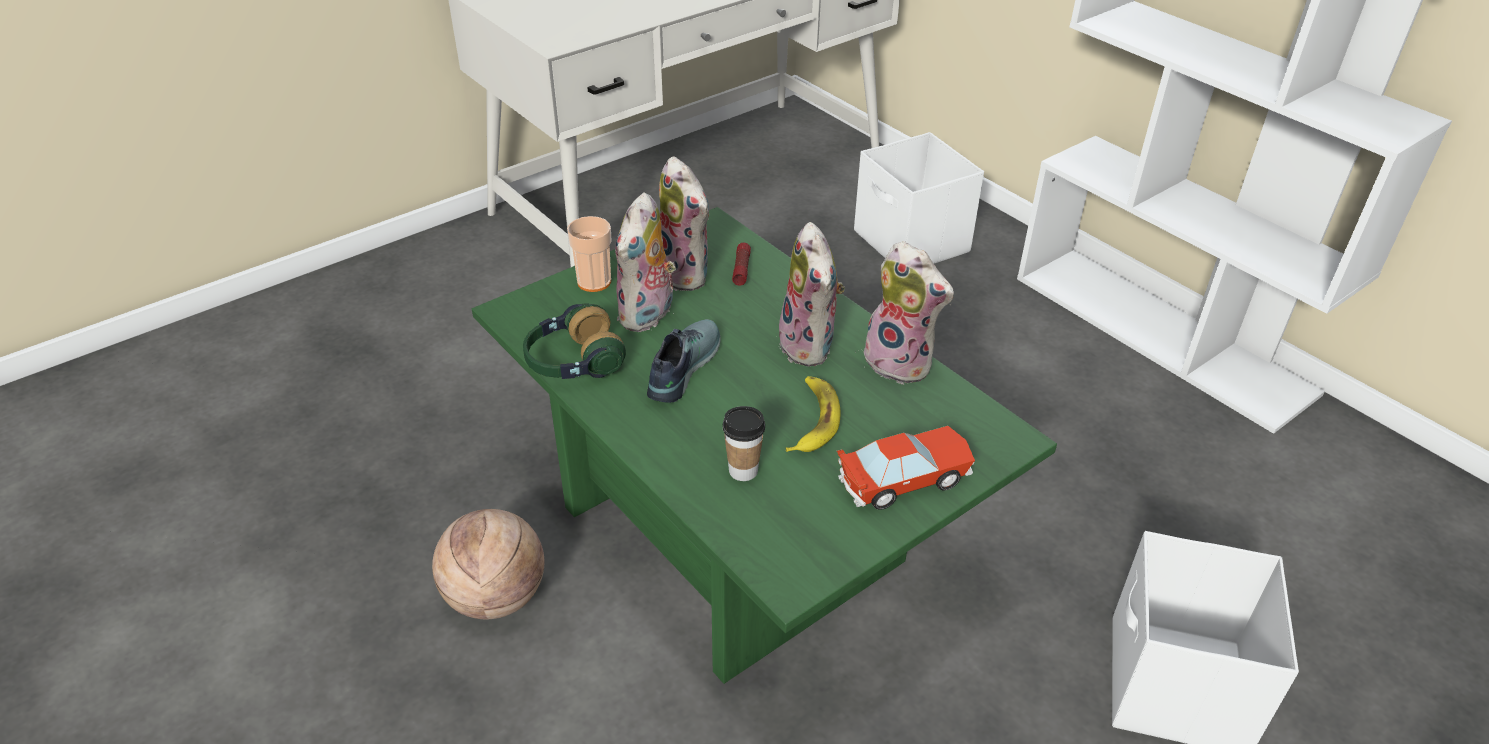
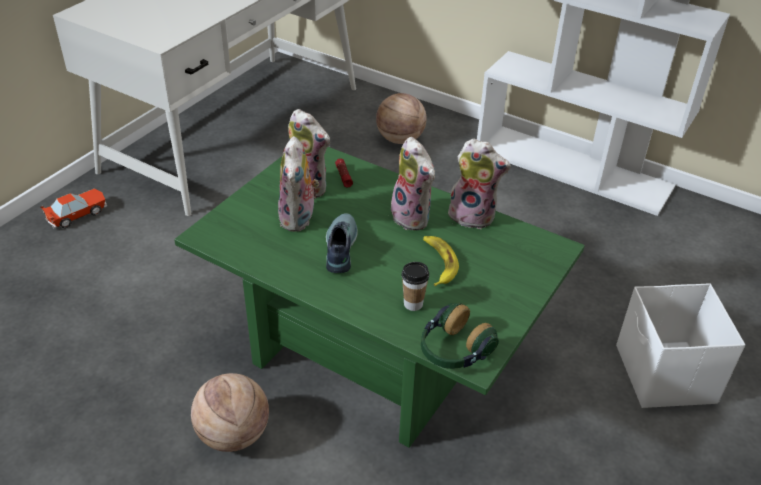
camera: 20 degrees left, 0 degrees up
headphones [523,303,626,379] -> headphones moved to [421,303,499,369]
cup [567,216,612,292] -> none
toy car [837,426,975,510] -> toy car moved to [41,188,107,229]
white storage box [854,132,984,264] -> basketball [376,93,426,144]

